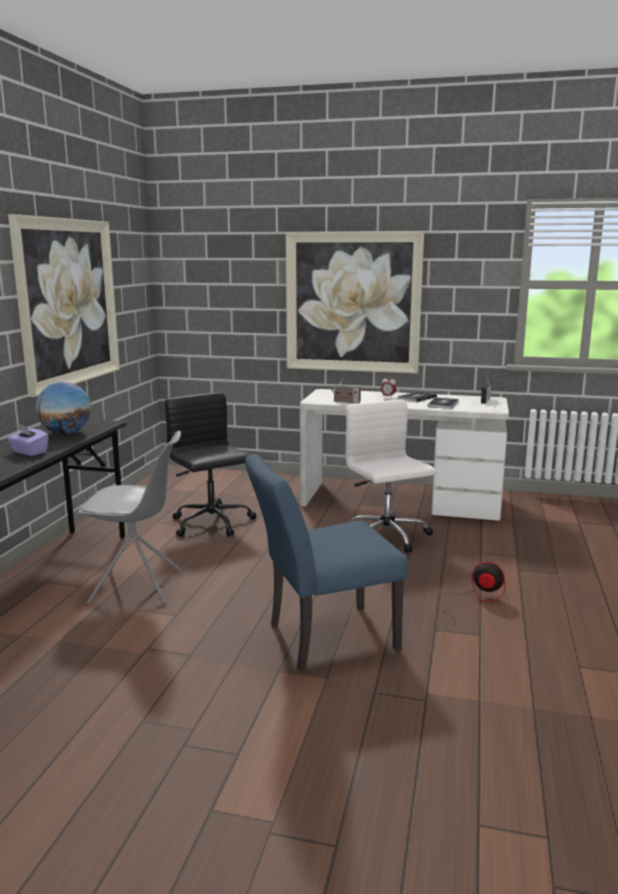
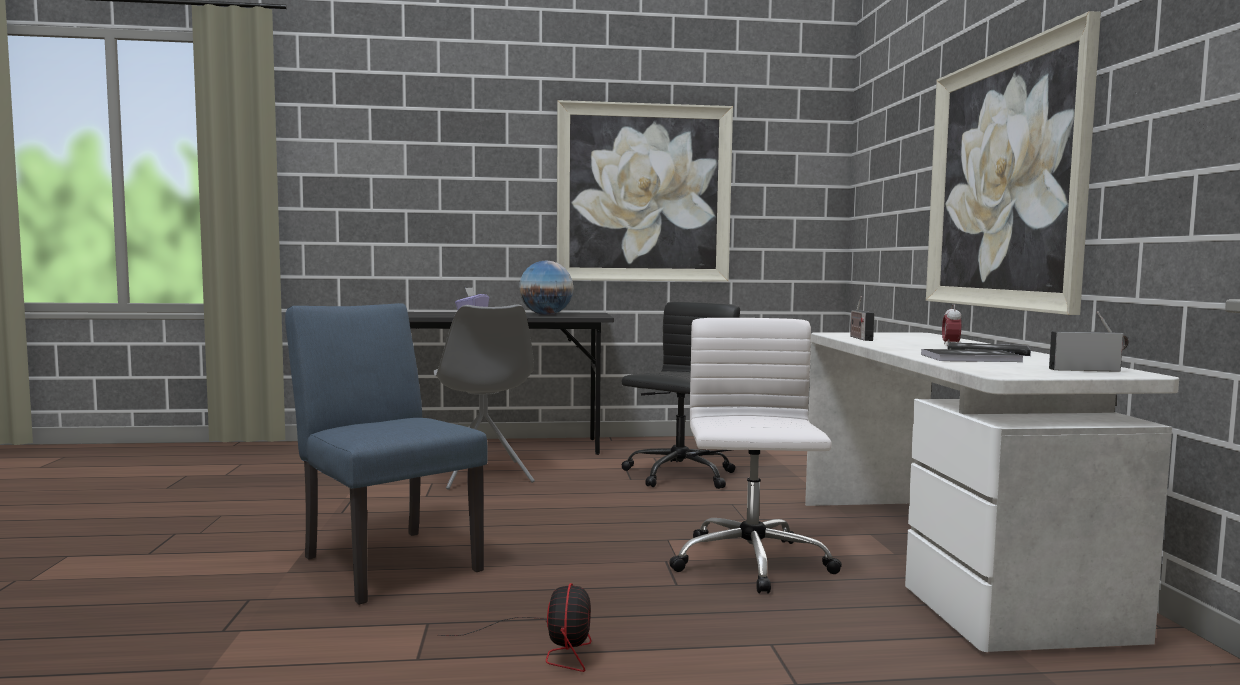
camera: 70 degrees right, 10 degrees down
white office chair [345,400,436,553] -> white office chair turned 45 degrees counterclockwise [669,318,842,593]

